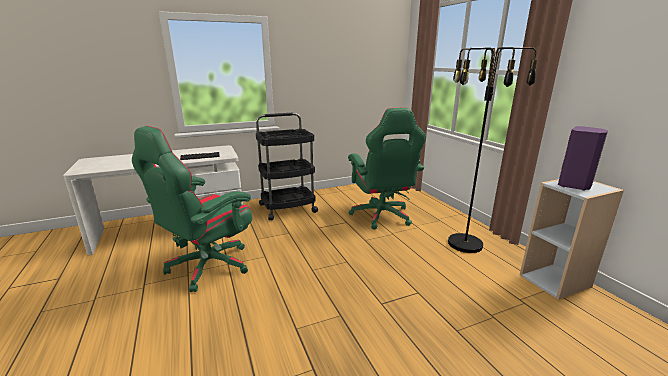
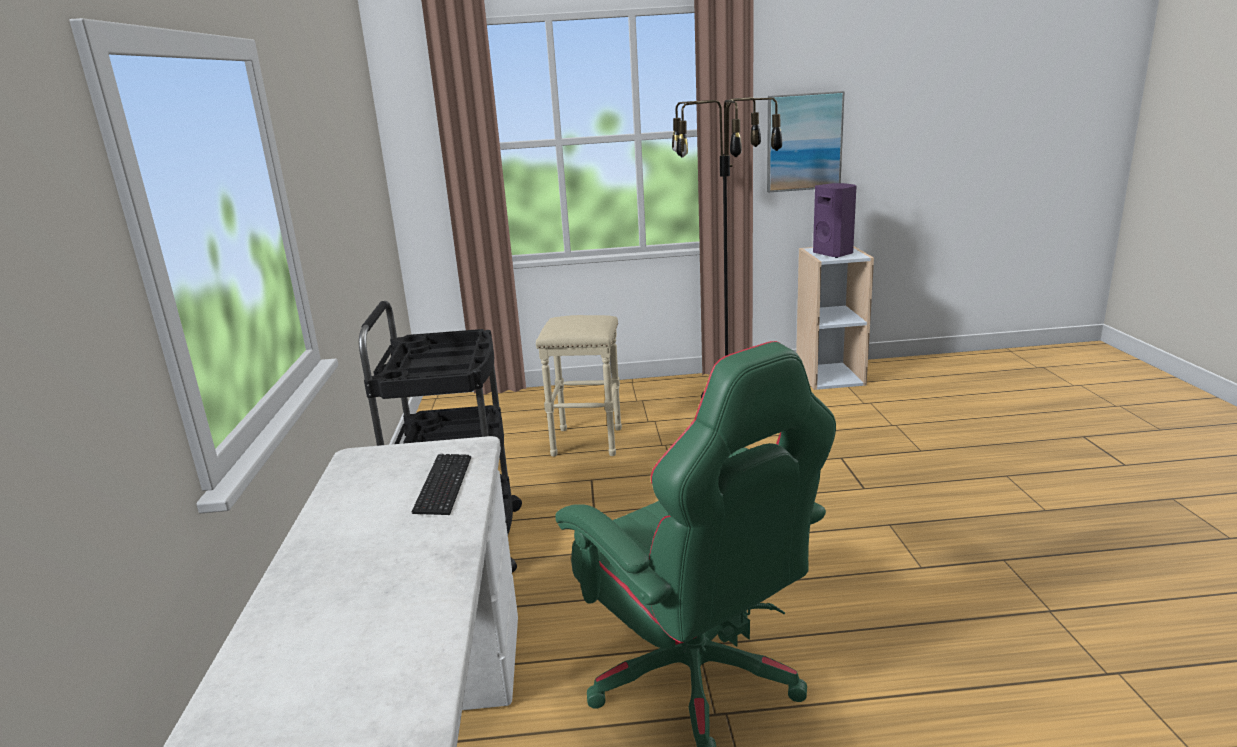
camera: 70 degrees left, 0 degrees up
green office chair [348,107,426,229] -> beige stool [536,315,622,457]
none -> picture [767,91,845,192]

